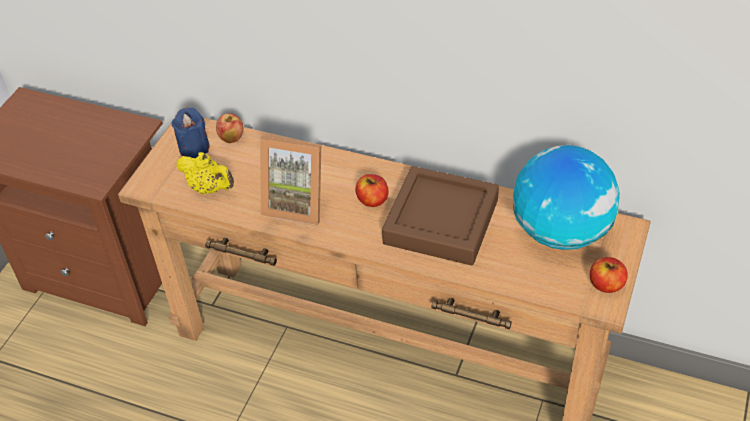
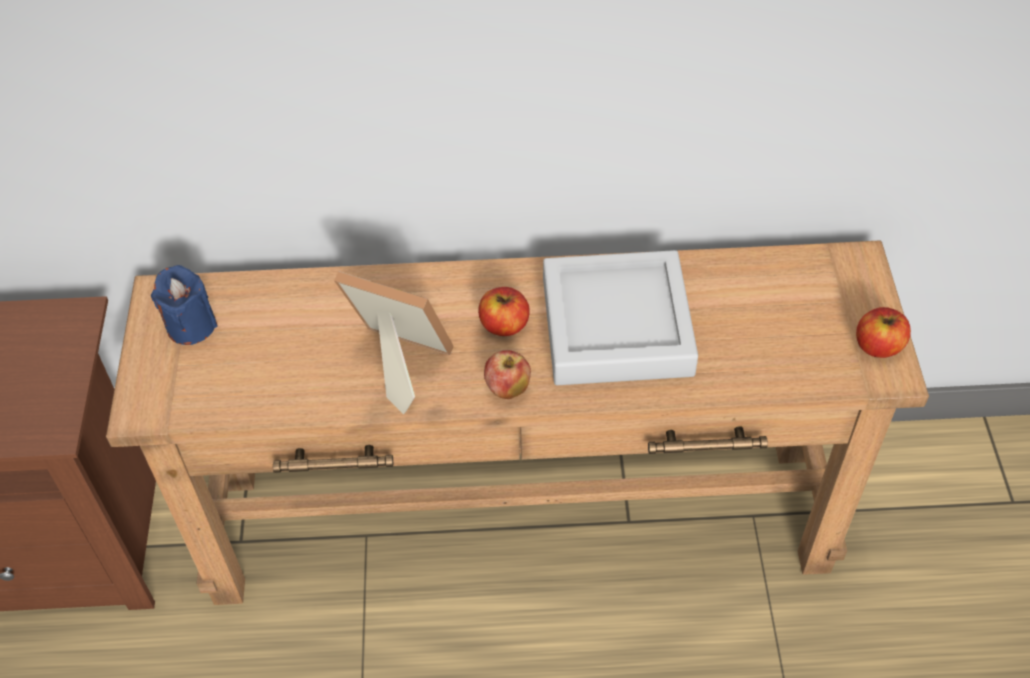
camera: 25 degrees left, 5 degrees up
yellow teapot [176,152,234,194] -> none
apple [216,113,244,143] -> apple moved to [484,350,531,399]
picture frame [260,136,321,225] -> picture frame turned 150 degrees counterclockwise [334,271,454,414]
brown tray [382,166,499,265] -> grey tray [543,250,698,385]
globe [513,145,620,250] -> none

